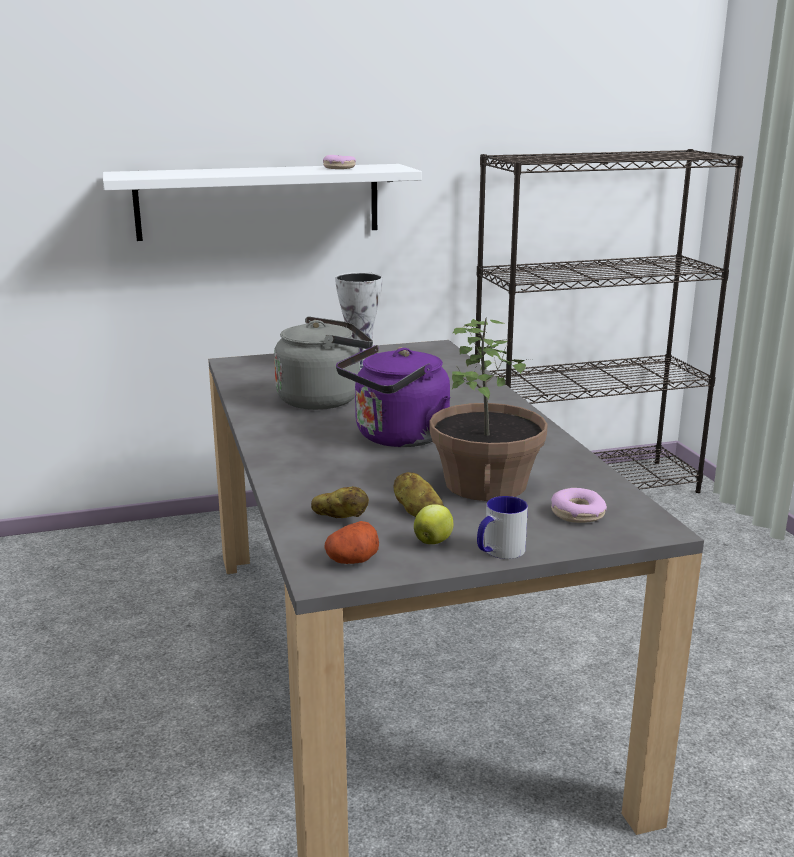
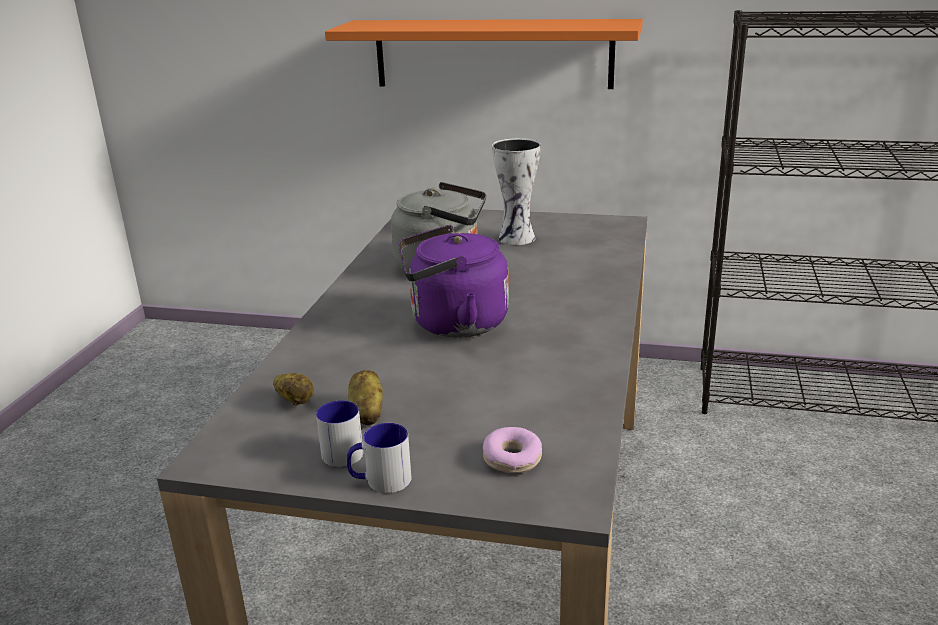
camera: 30 degrees right, 5 degrees up
white shelf [103,164,422,241] -> orange shelf [325,19,643,89]
donut [323,155,356,169] -> none
potato [325,521,379,564] -> none
apple [414,504,453,544] -> mug [316,400,363,467]
potted plant [429,318,548,501] -> none

